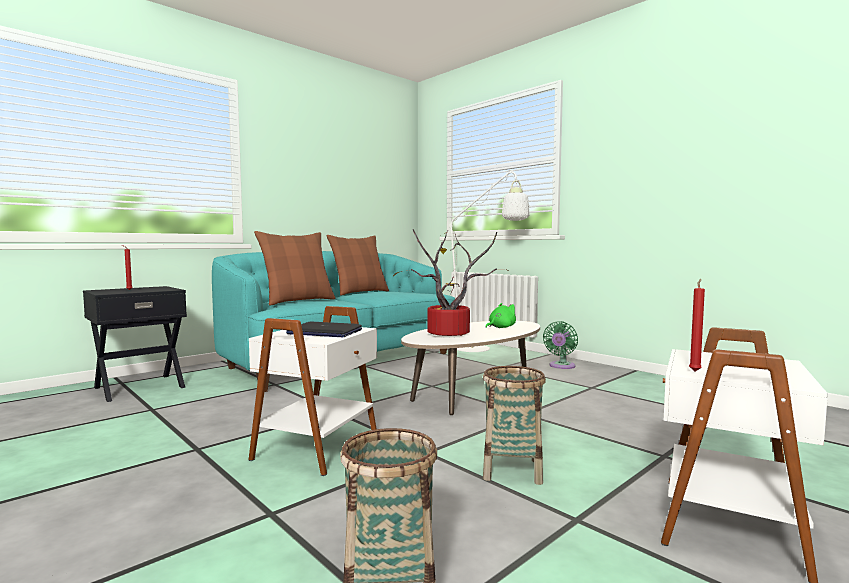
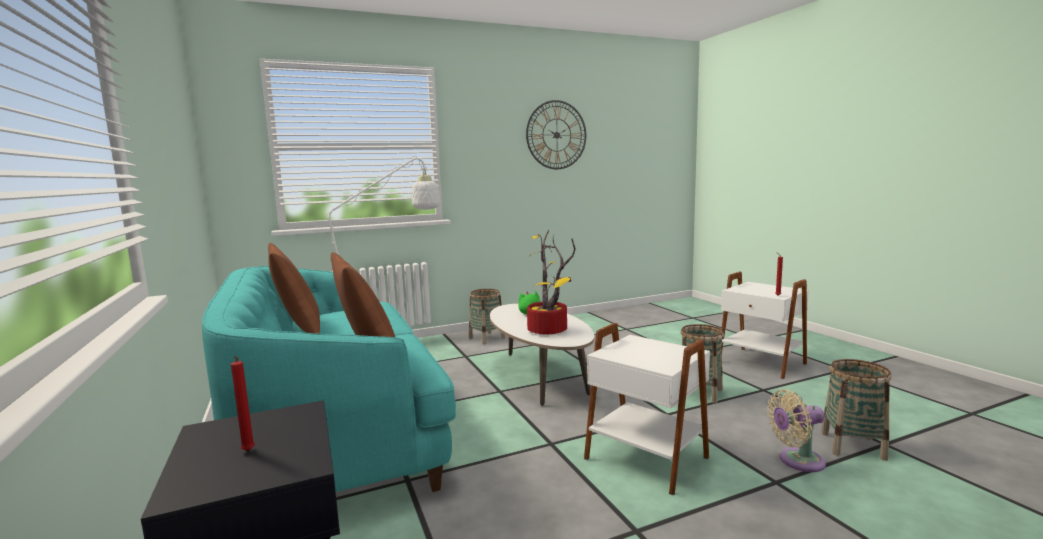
camera: 70 degrees left, 5 degrees up
laptop [286,322,362,337] -> none
green fan [543,321,578,369] -> basket [469,289,505,344]
none -> wall clock [526,100,586,169]
none -> beige fan [767,389,826,472]

